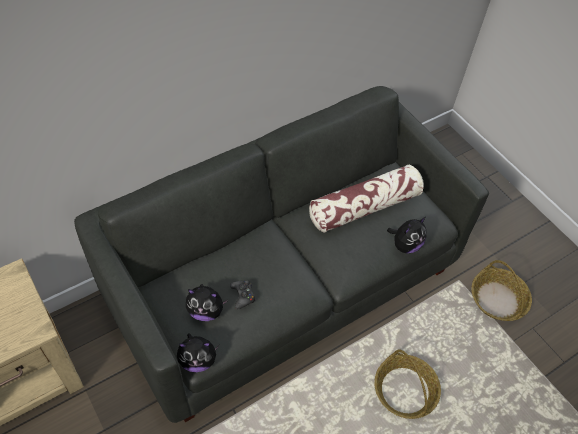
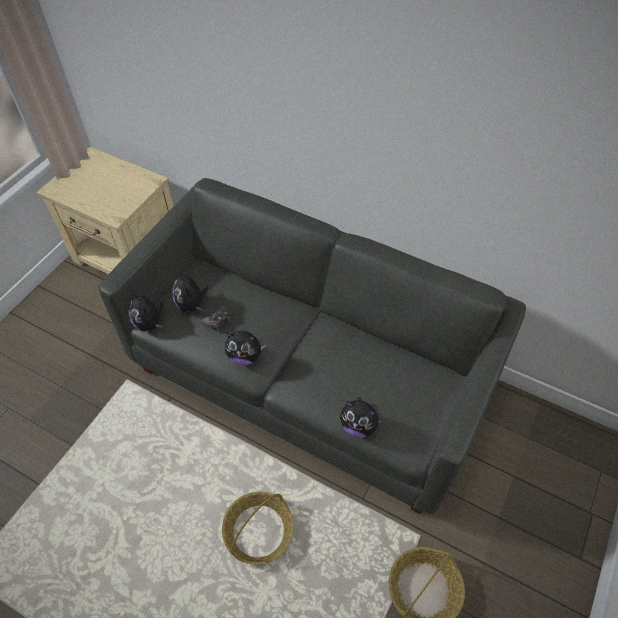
camera: 65 degrees right, 0 degrees up
pillow [309,165,424,232] -> none
none -> plush toy [225,330,266,365]

